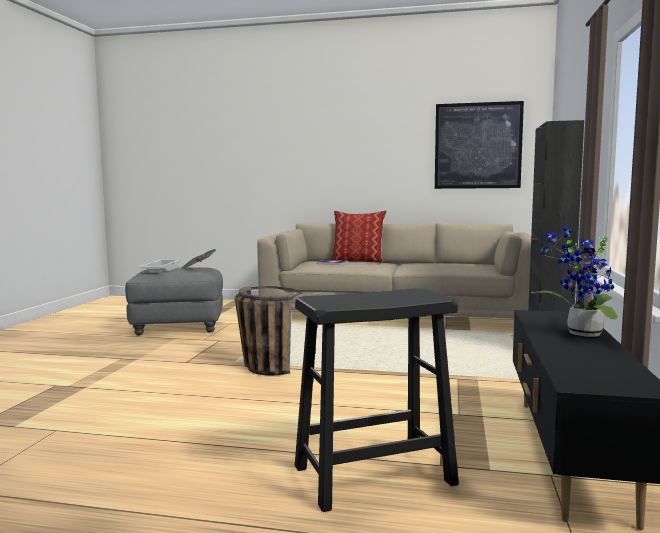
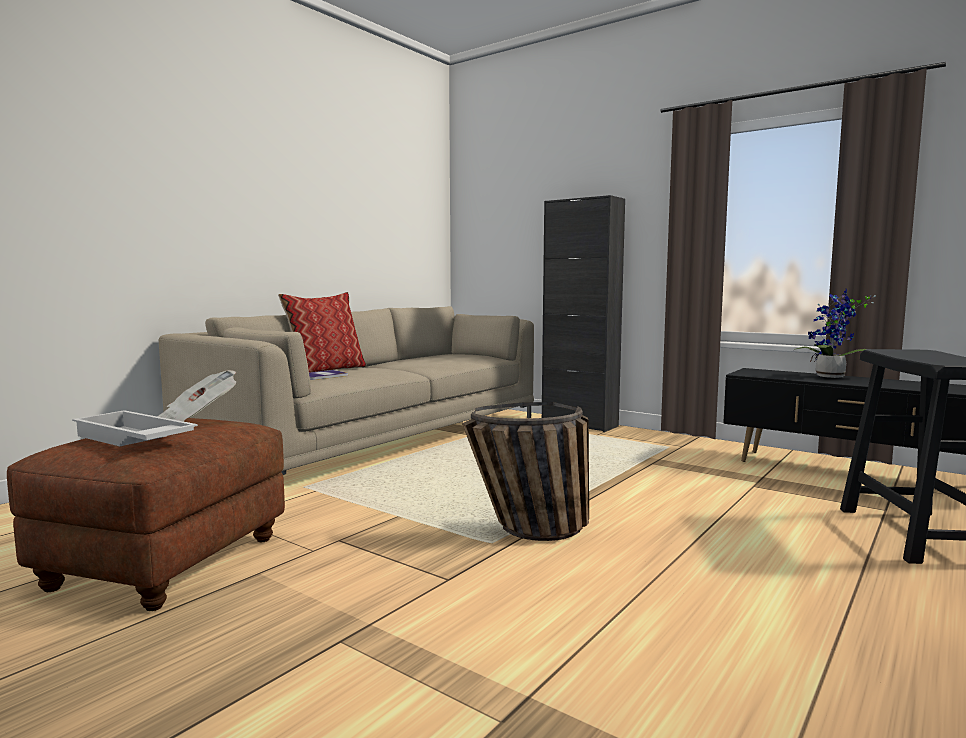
camera: 65 degrees left, 0 degrees up
grey ottoman [125,267,223,336] -> brown ottoman [7,418,285,611]
picture [435,101,524,189] -> none

